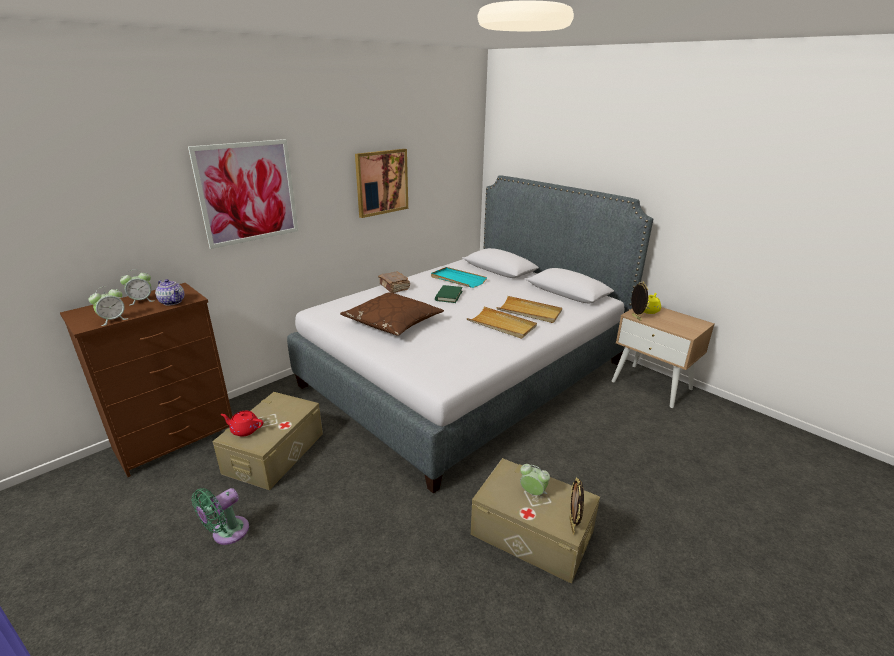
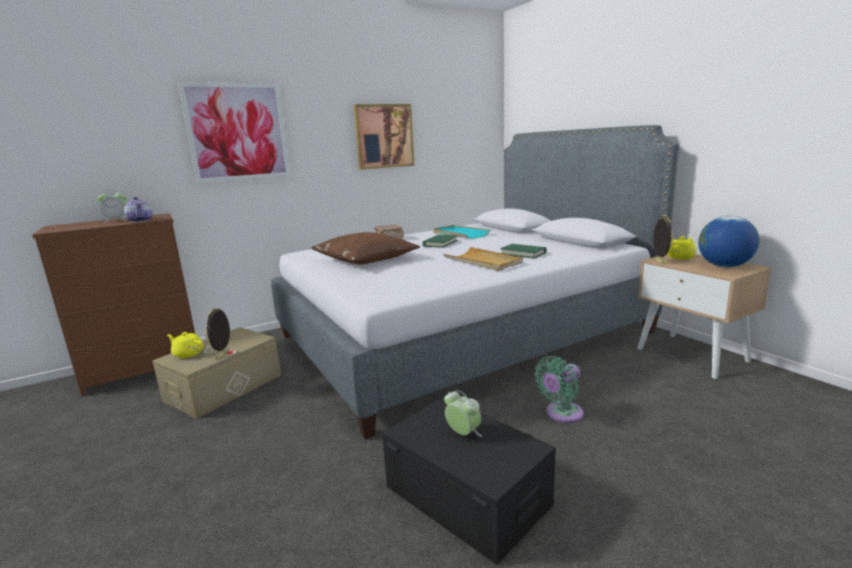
camera: 15 degrees right, 10 degrees down
alarm clock [88,286,129,326] -> none
green fan [192,488,249,545] -> green fan moved to [535,356,584,423]
red teapot [220,411,264,436] -> yellow teapot [167,332,204,358]
beige storage box [471,458,600,584] -> black storage box [382,397,556,565]
beige tray [496,296,562,323] -> green book [500,244,547,259]
picture frame [569,478,584,534] -> picture frame moved to [205,307,230,359]
none -> globe [698,216,759,267]

